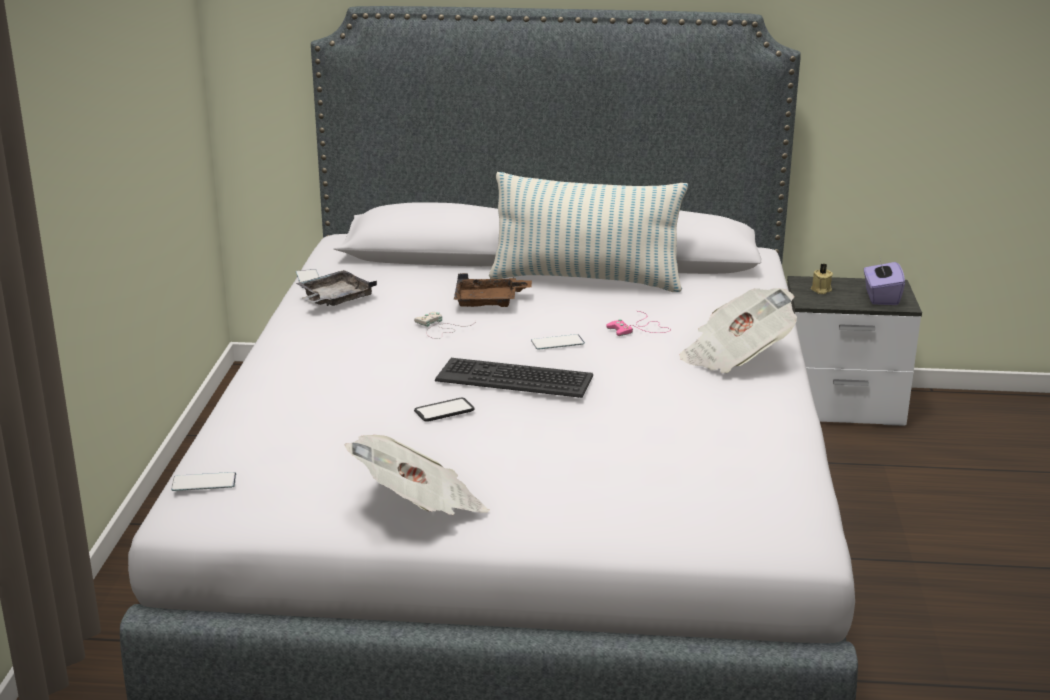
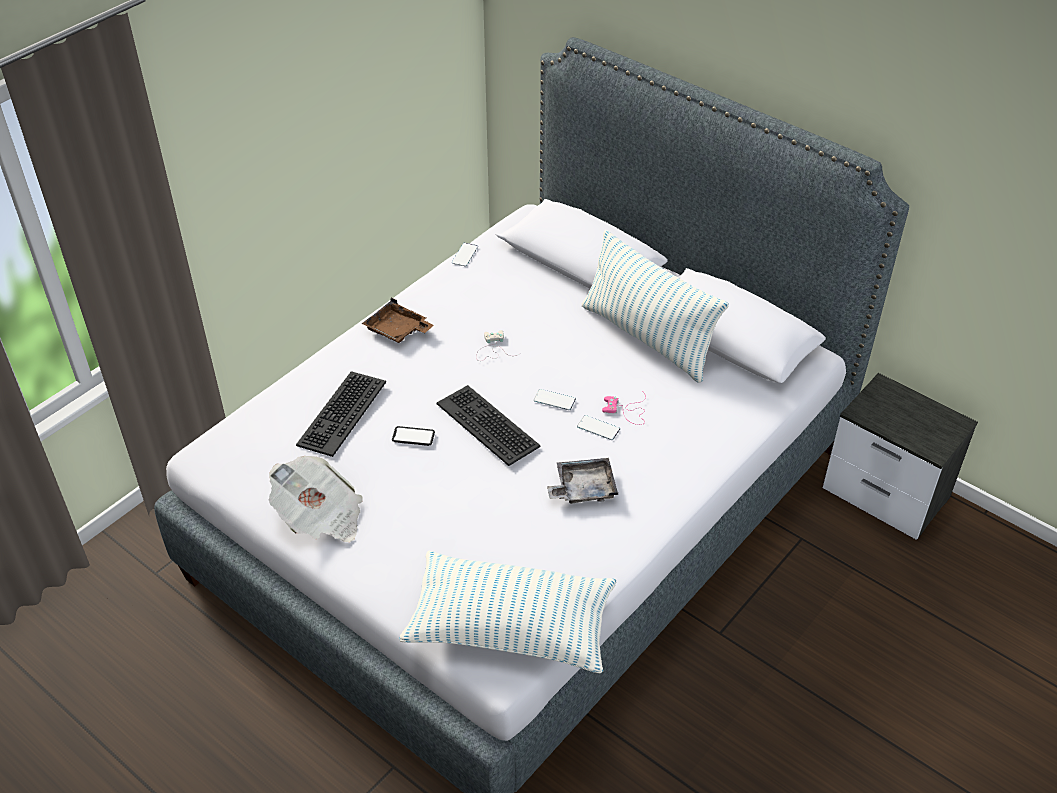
camera: 35 degrees right, 20 degrees up
phone [171,472,236,491] -> phone moved to [577,415,620,440]
grey tray [296,270,377,306] -> grey tray moved to [547,458,618,504]
brown tray [454,273,532,307] -> brown tray moved to [362,298,434,343]
newspaper [680,288,797,373] -> none
beige candle [811,264,833,294] -> none
purple tissue box [864,254,905,305] -> none
none -> keyboard [296,371,386,457]
none -> pillow [399,551,616,674]

